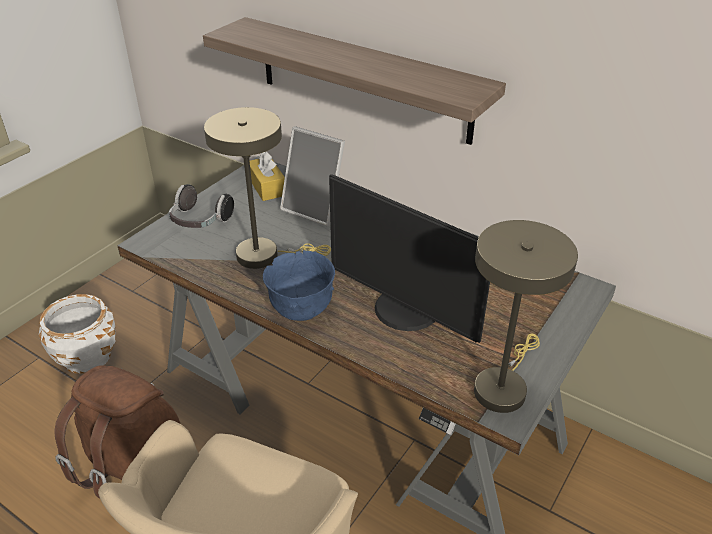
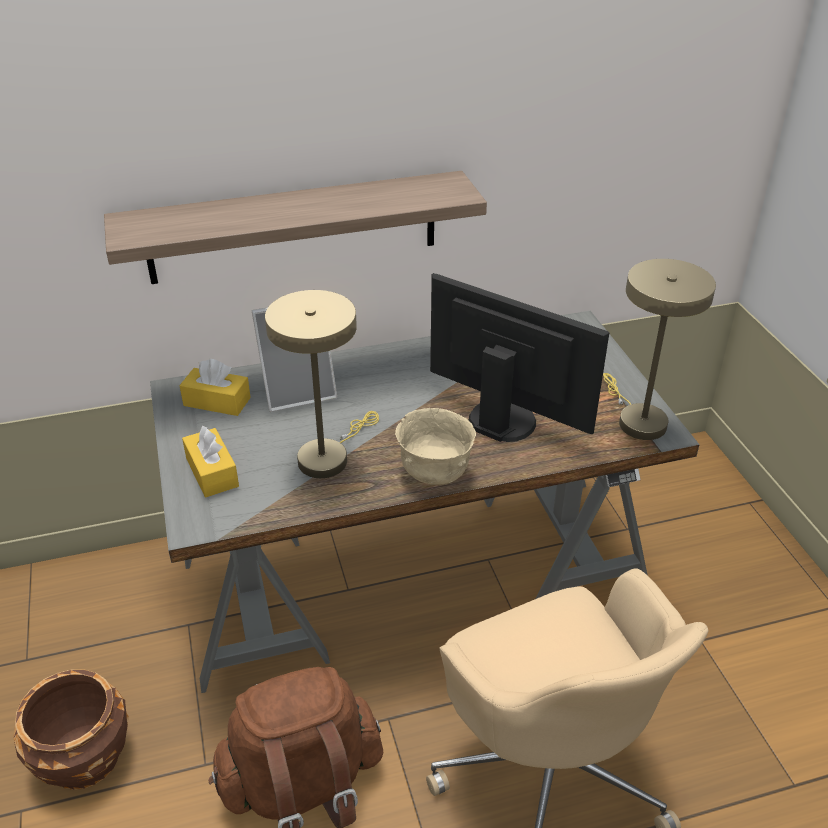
camera: 50 degrees left, 0 degrees up
white planter [39,294,116,374] -> brown planter [14,670,129,790]
headphones [169,184,234,228] -> yellow tissue box [182,425,239,497]
blue bowl [263,250,335,321] -> beige bowl [395,408,476,485]
monitor [329,174,490,343] -> monitor turned 135 degrees counterclockwise [430,273,609,442]

